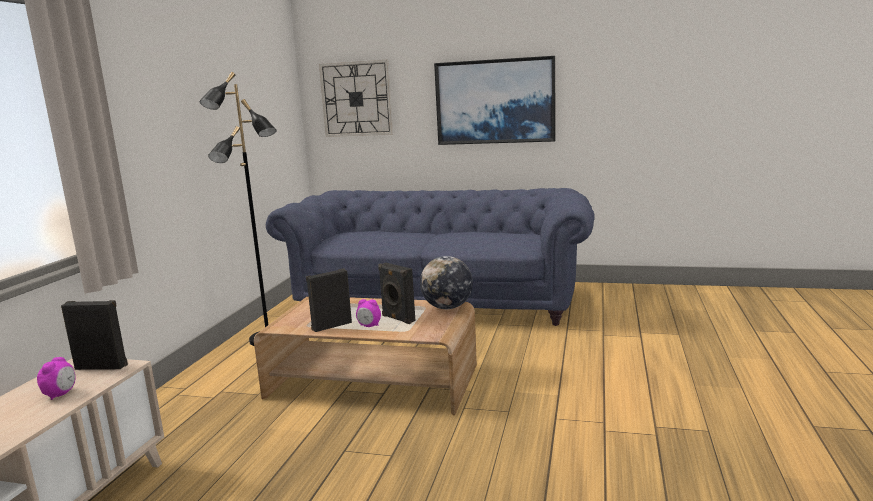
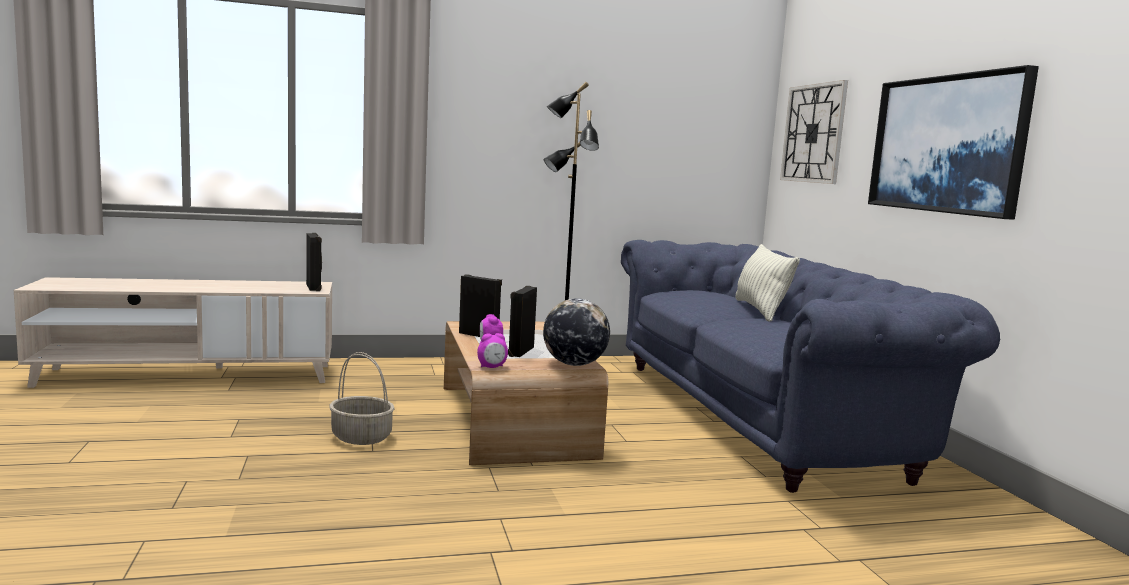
camera: 60 degrees right, 5 degrees down
alarm clock [37,357,75,400] -> alarm clock moved to [477,333,508,368]
none -> basket [329,352,395,445]
none -> pillow [735,244,800,322]

